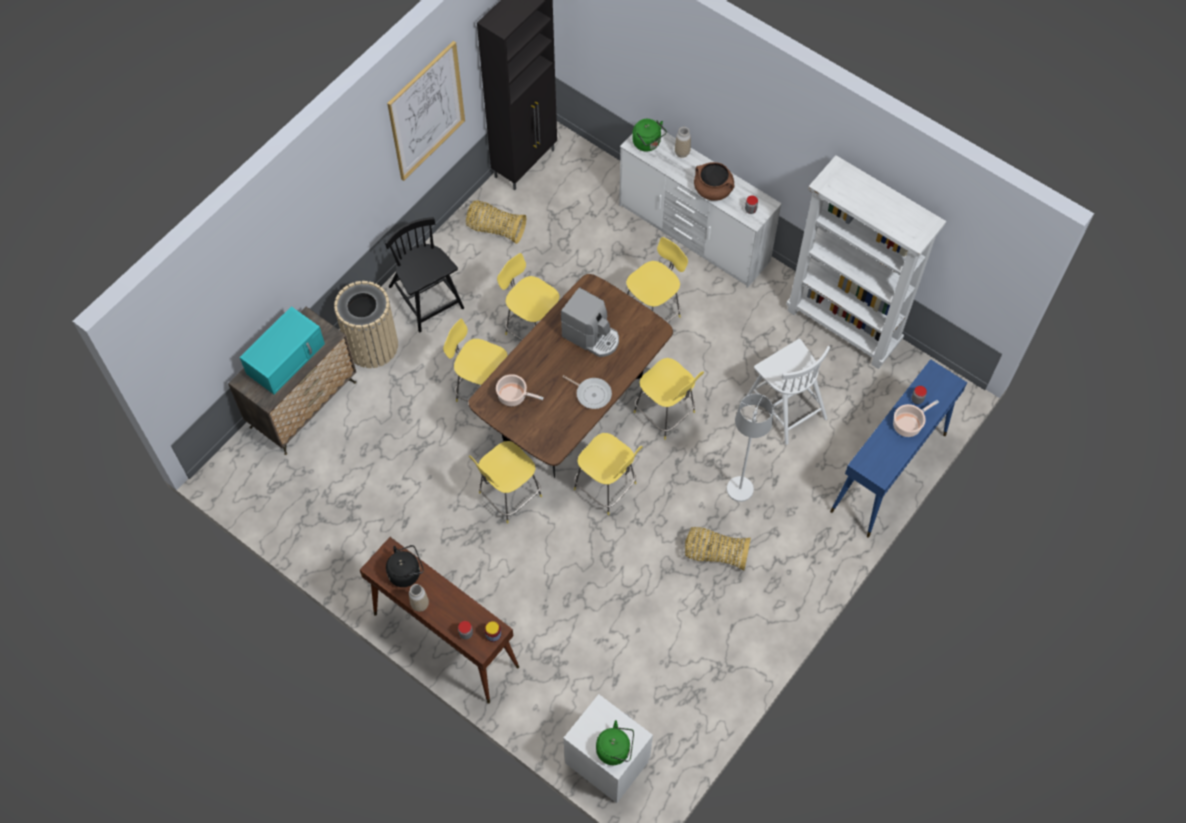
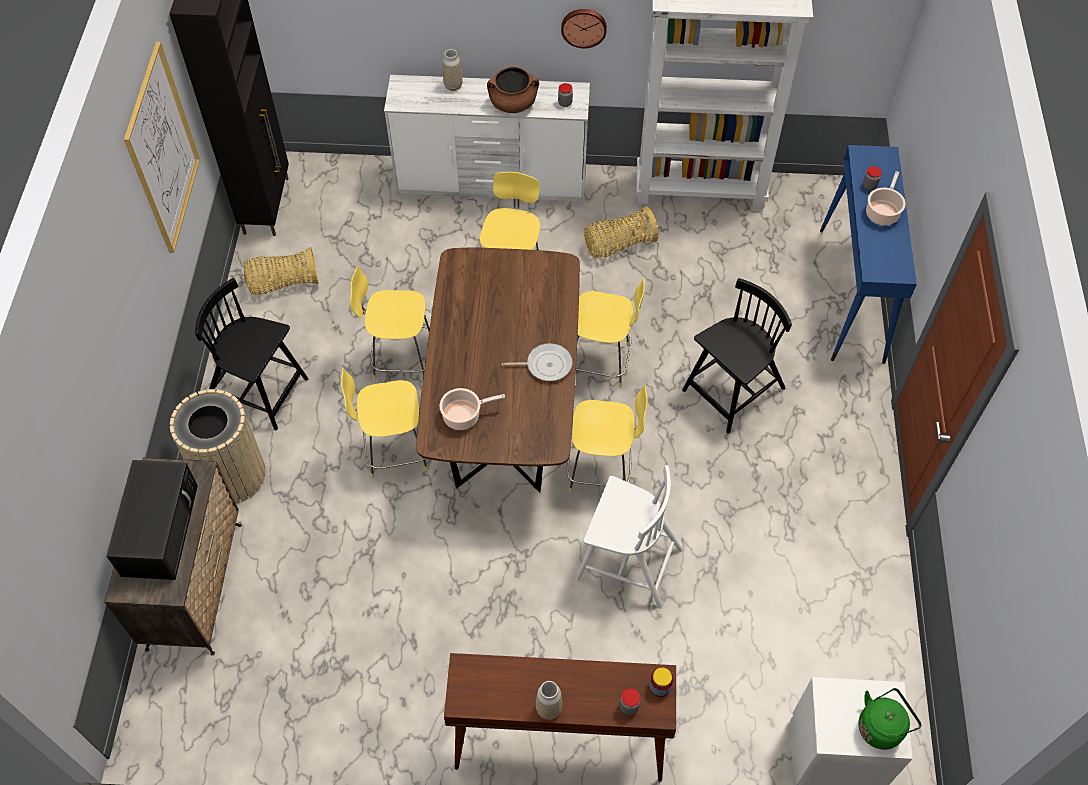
camera: 35 degrees left, 5 degrees down
turquoise microwave [240,306,325,395] -> black microwave [106,460,198,580]
black kettle [386,545,424,587] -> none
yellow stool [469,441,542,523] -> none
coffee machine [561,287,619,357] -> none
green kettle [632,119,667,151] -> none
basket [685,527,751,571] -> basket moved to [584,206,658,258]
white floor lamp [727,393,773,502] -> black chair [682,278,792,434]
white chair [746,339,830,445] -> white chair moved to [576,465,683,609]
none -> wall clock [561,9,607,48]

